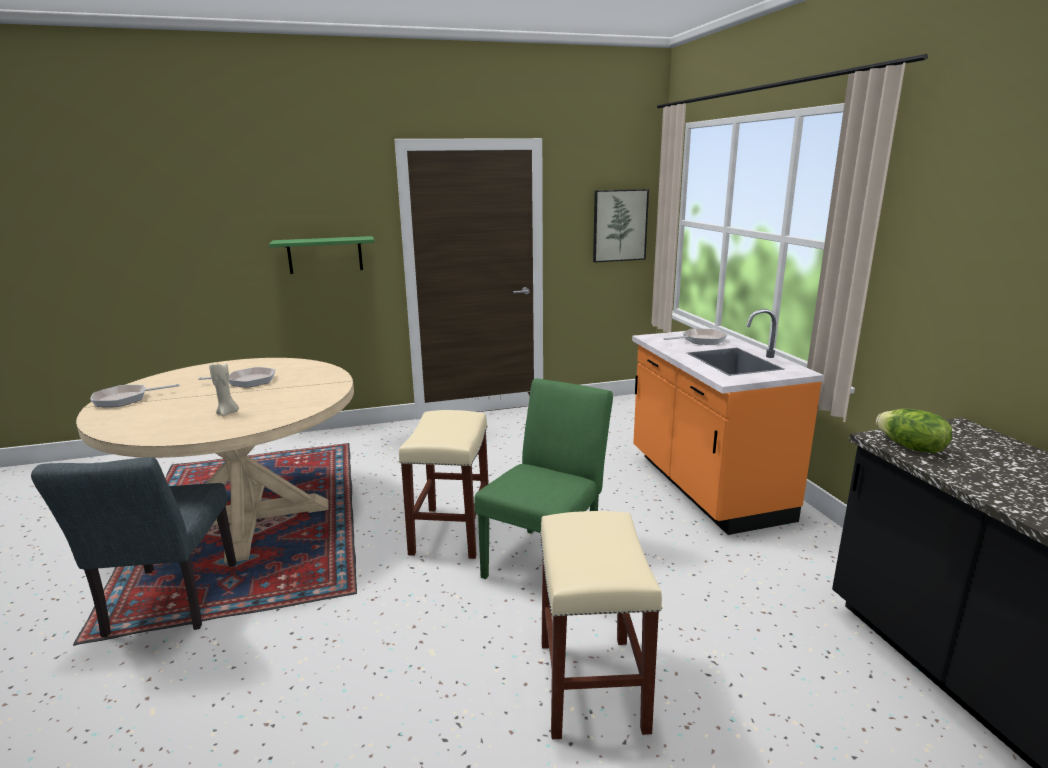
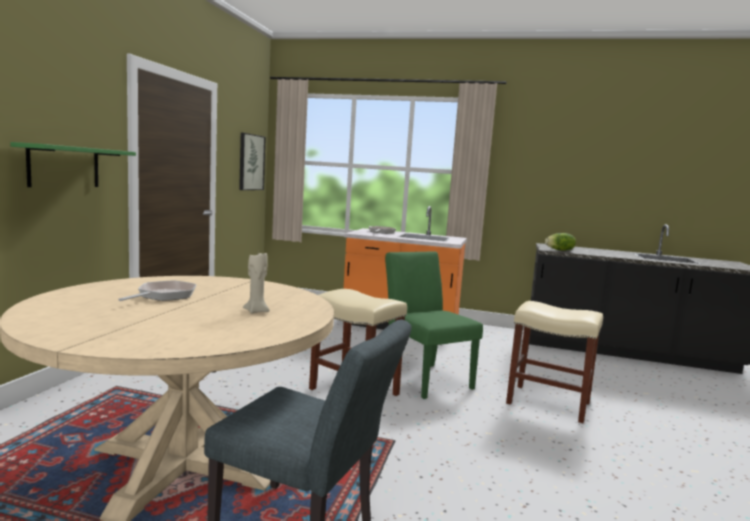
camera: 60 degrees left, 10 degrees down
frying pan [91,384,180,407] -> none

